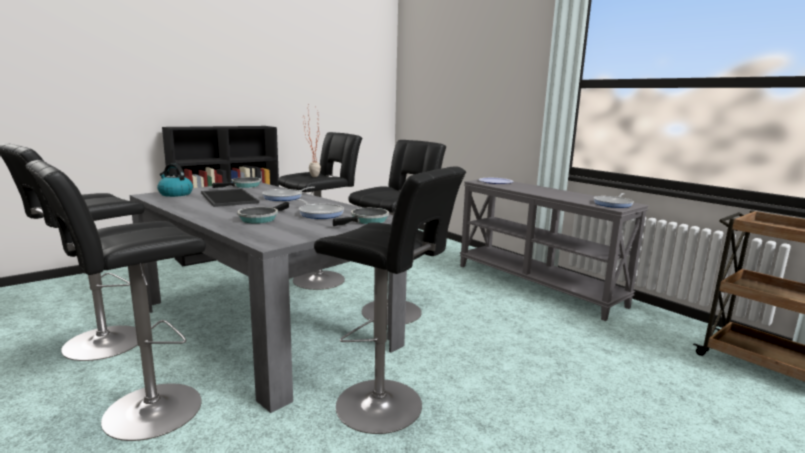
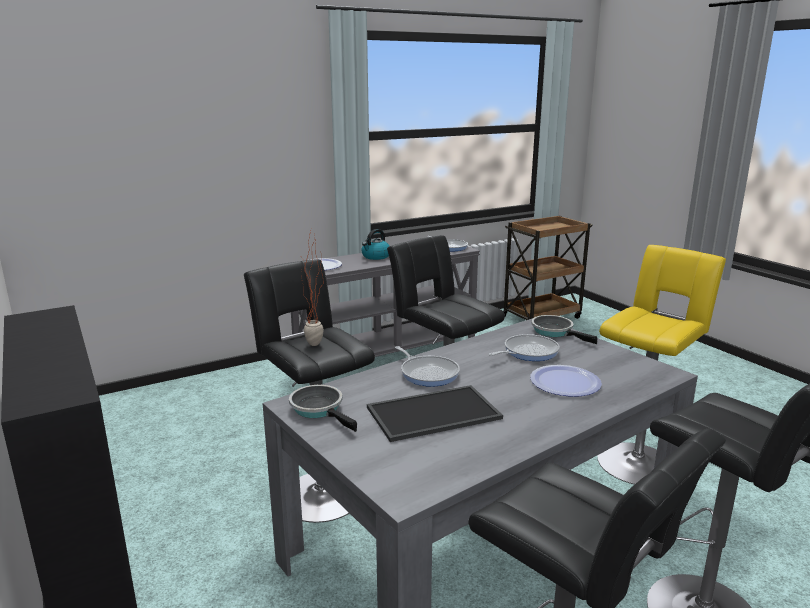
camera: 80 degrees left, 5 degrees up
kettle [157,163,193,197] -> kettle moved to [361,229,389,260]
frying pan [237,202,289,223] -> plate [530,365,602,397]
black stool [314,166,466,434] -> yellow stool [597,245,726,485]

